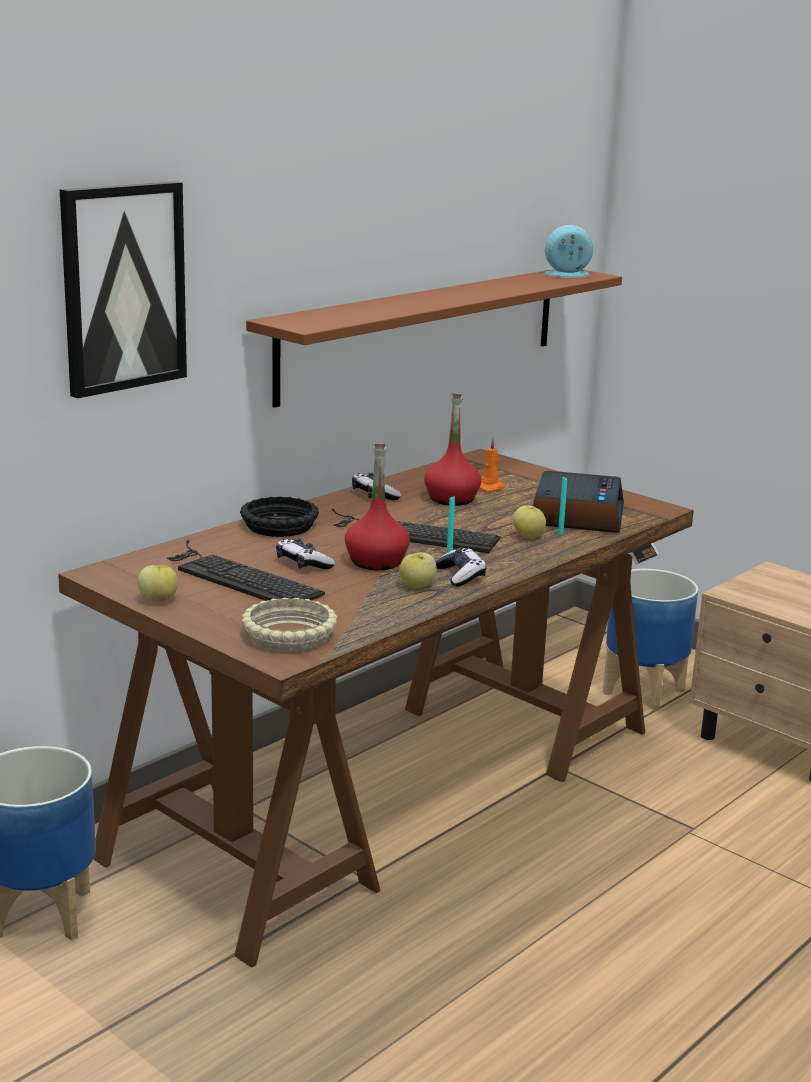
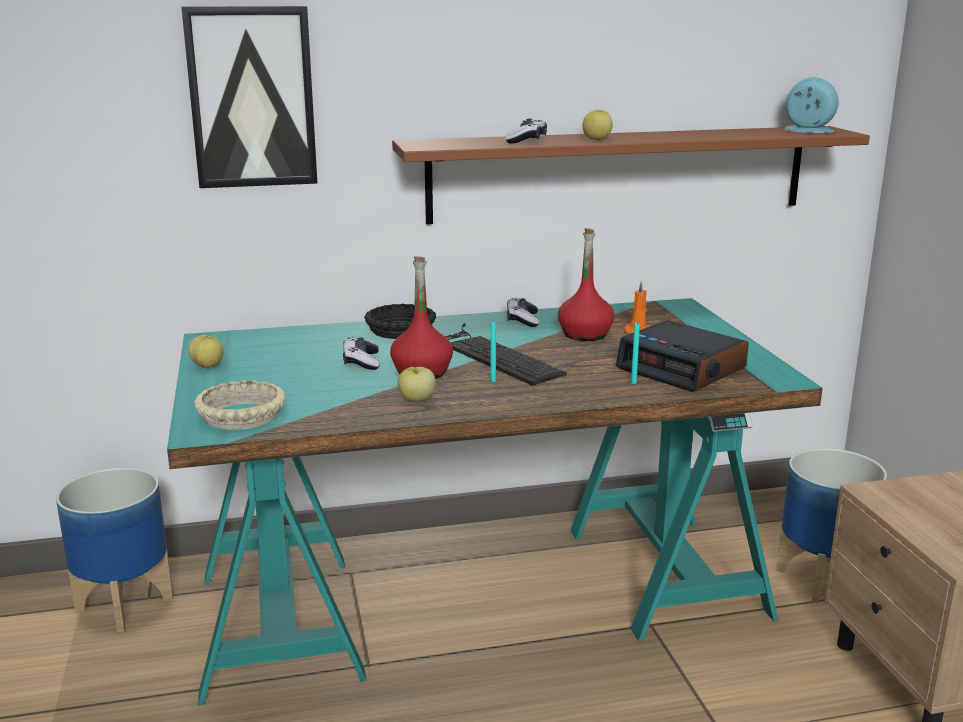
camera: 35 degrees right, 0 degrees up
brown desk [58,449,694,968] -> turquoise desk [167,298,823,706]
keyboard [167,540,325,601] -> none
game controller [435,547,486,586] -> game controller moved to [505,119,547,144]
apple [513,505,546,538] -> apple moved to [582,109,613,140]
alarm clock [533,471,624,533] -> alarm clock turned 90 degrees clockwise [616,320,749,392]

